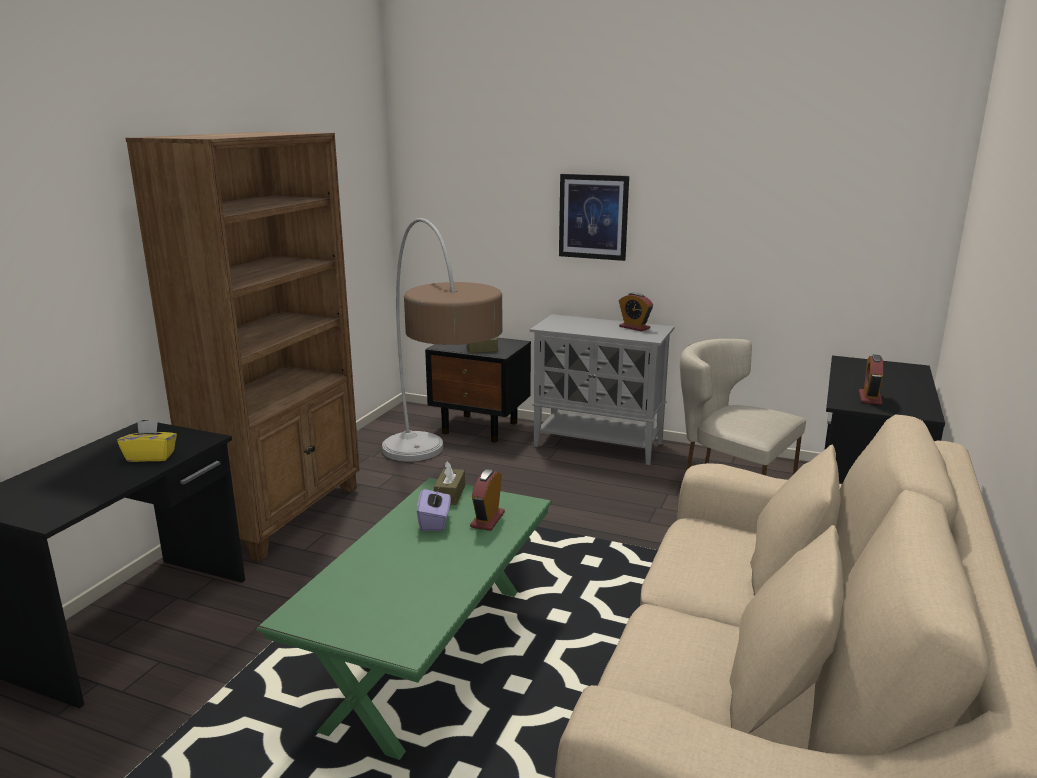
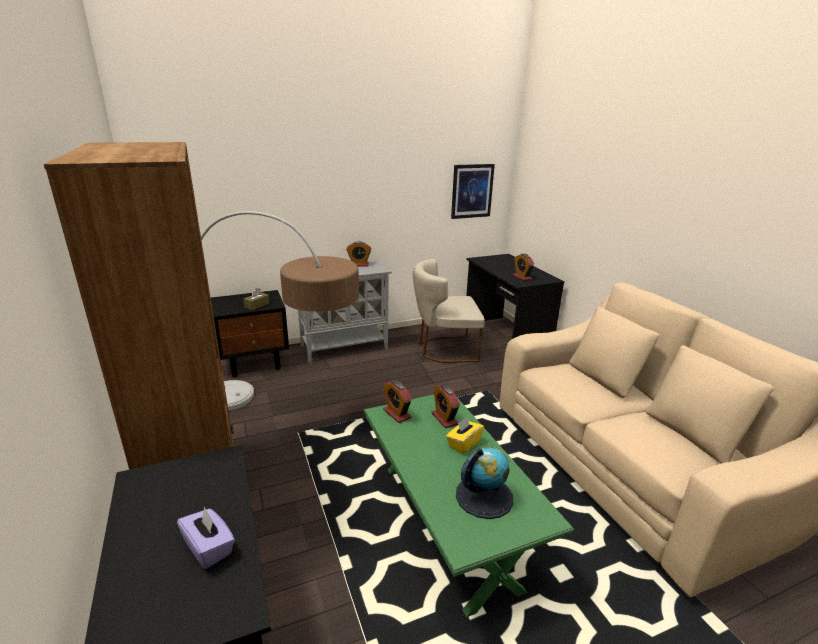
camera: 45 degrees left, 5 degrees up
yellow tissue box [117,421,177,462] -> yellow tissue box moved to [446,417,484,454]
purple tissue box [417,489,451,531] -> purple tissue box moved to [177,506,235,569]
brown tissue box [434,461,465,505] -> alarm clock [383,380,412,423]
picture [559,174,629,261] -> picture moved to [451,164,495,219]
none -> globe [456,445,513,519]

